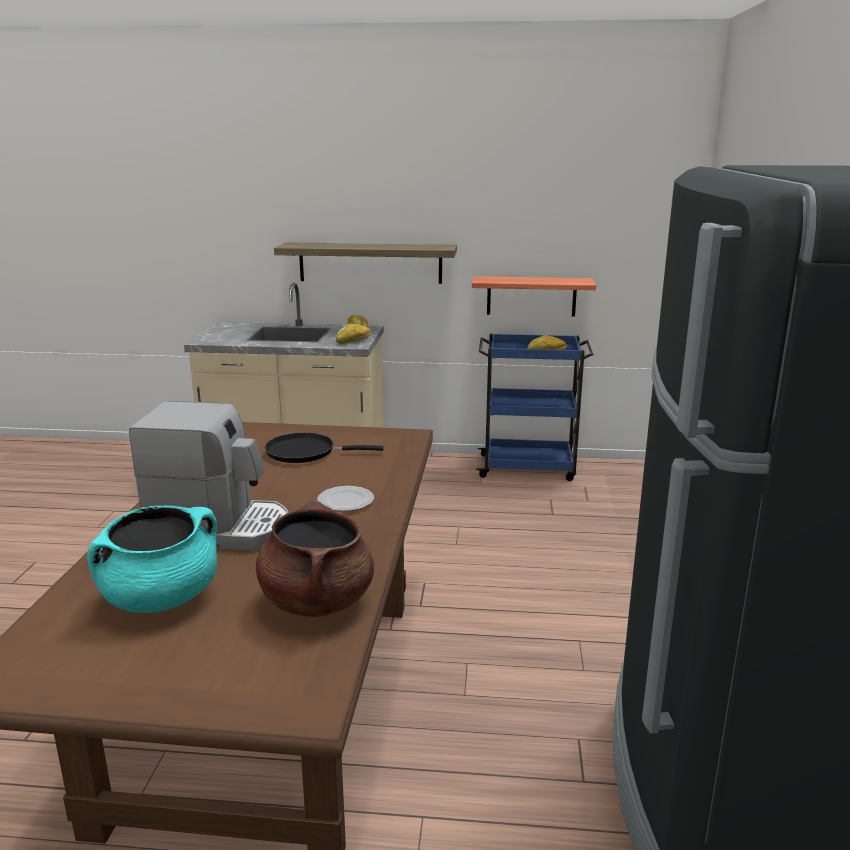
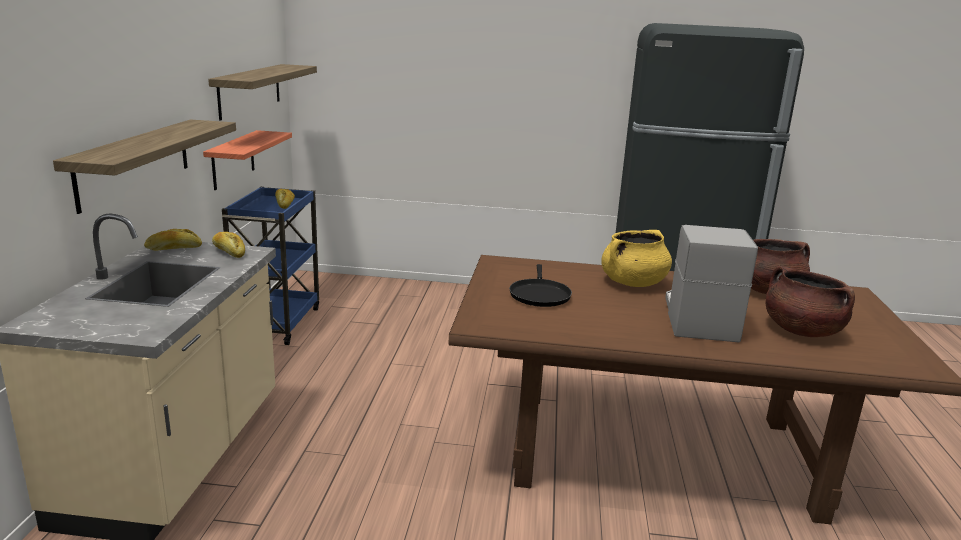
camera: 90 degrees left, 0 degrees up
turquoise cooking pot [87,506,217,613] -> brown cooking pot [765,266,855,337]
plate [317,486,374,511] -> yellow cooking pot [601,230,672,287]
none -> shelf [208,64,317,121]

